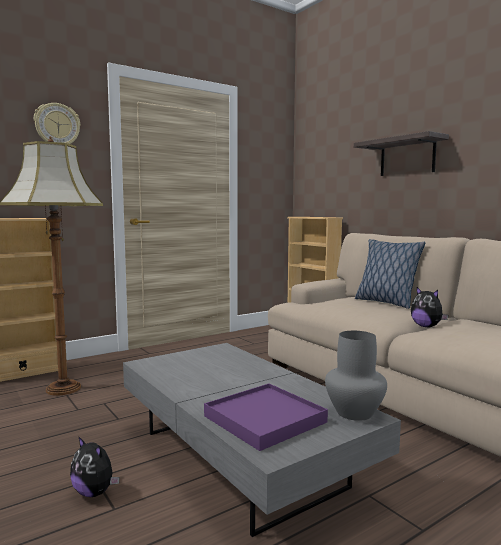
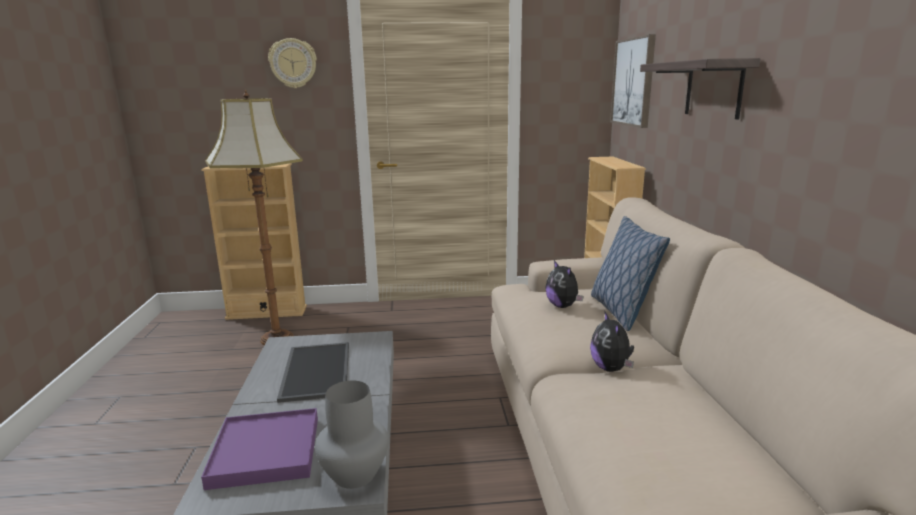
camera: 30 degrees right, 10 degrees up
plush toy [70,436,120,497] -> plush toy moved to [545,260,584,308]
none -> tray [277,342,349,403]
none -> picture [610,34,656,128]

